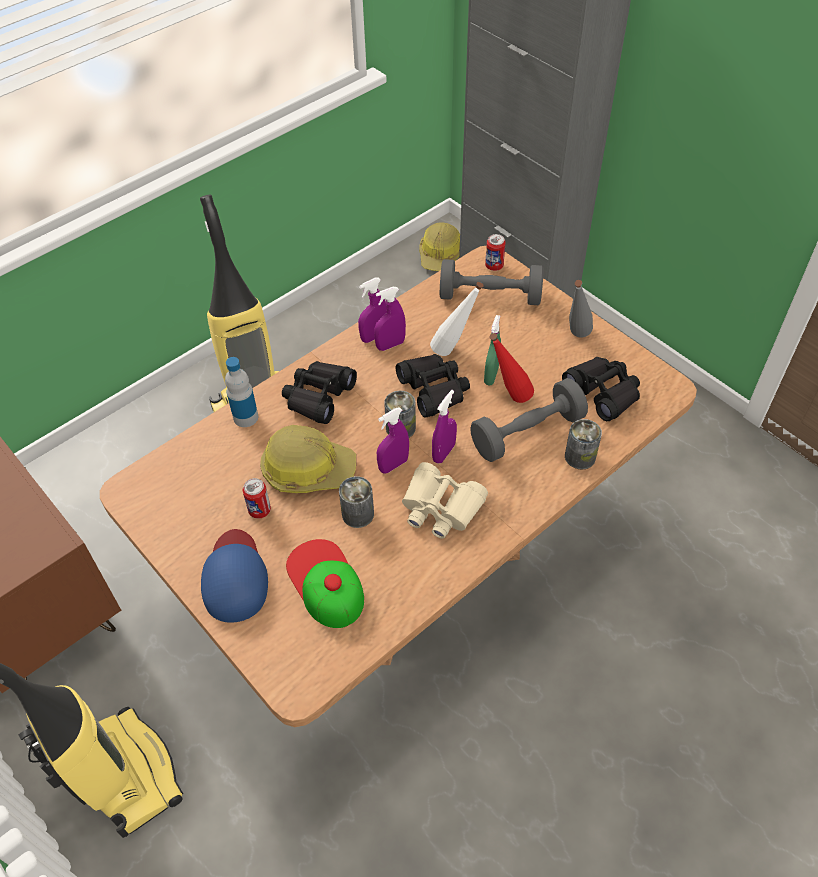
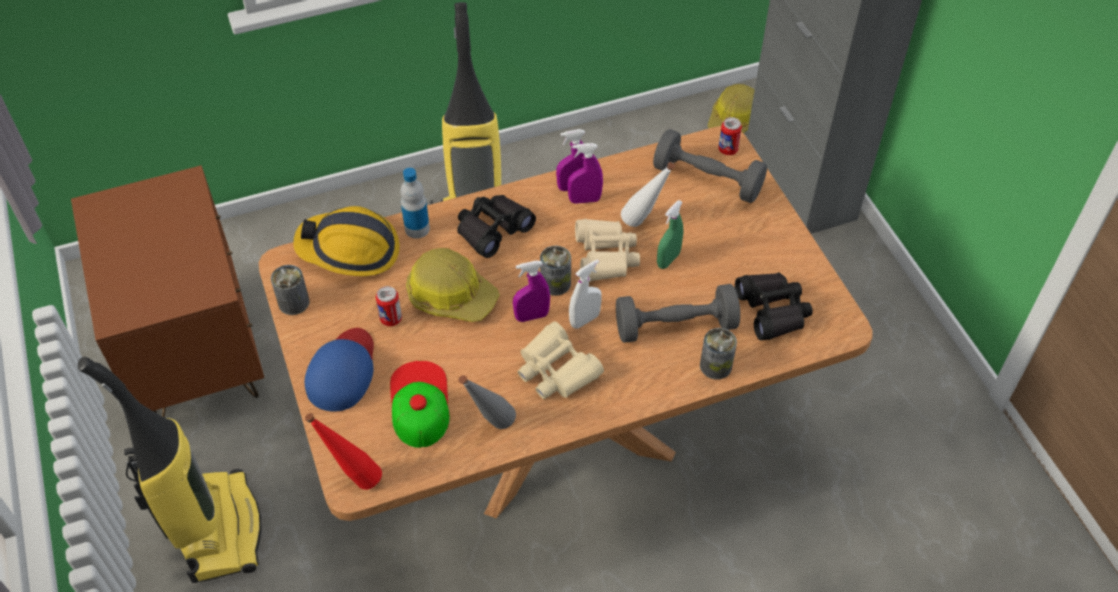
camera: 20 degrees right, 0 degrees up
can [339,476,374,528] -> can moved to [271,265,310,315]
black binoculars [396,354,470,418] -> beige binoculars [575,219,640,281]
purple spray bottle [432,390,457,463] -> white spray bottle [569,259,602,329]
red bottle [490,333,534,403] -> red bottle moved to [305,413,382,490]
grey bottle [569,280,593,338] -> grey bottle moved to [459,375,516,429]
none -> hard hat [293,206,399,276]

